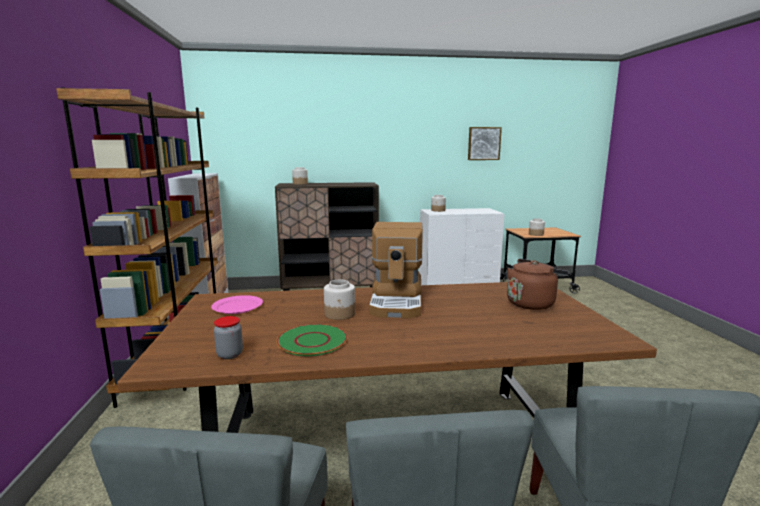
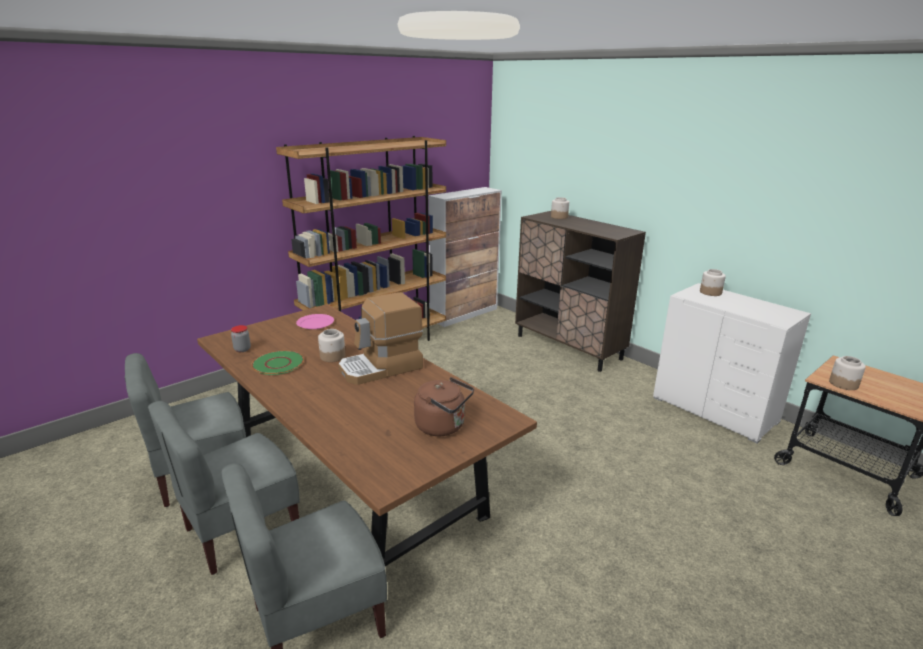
camera: 55 degrees right, 10 degrees up
picture [468,127,502,160] -> none

